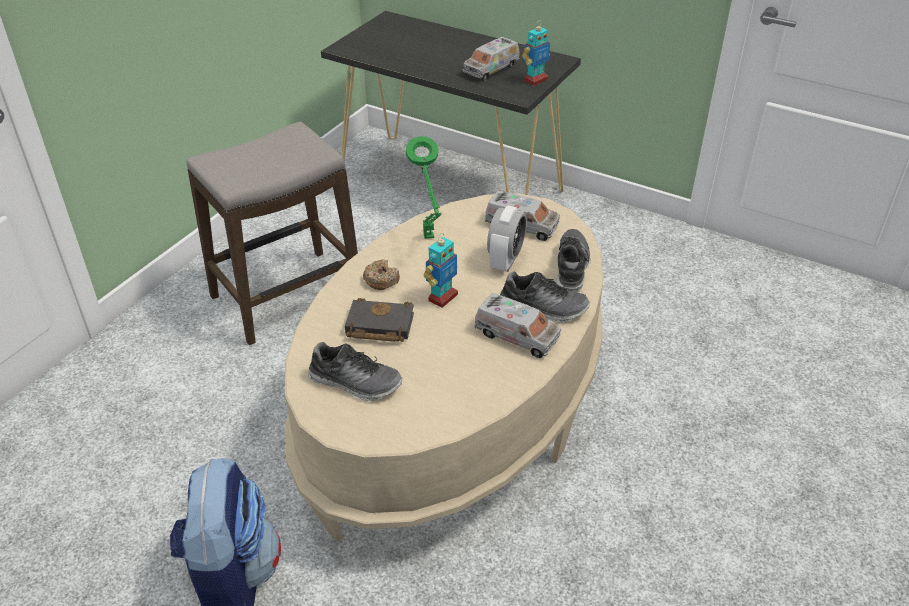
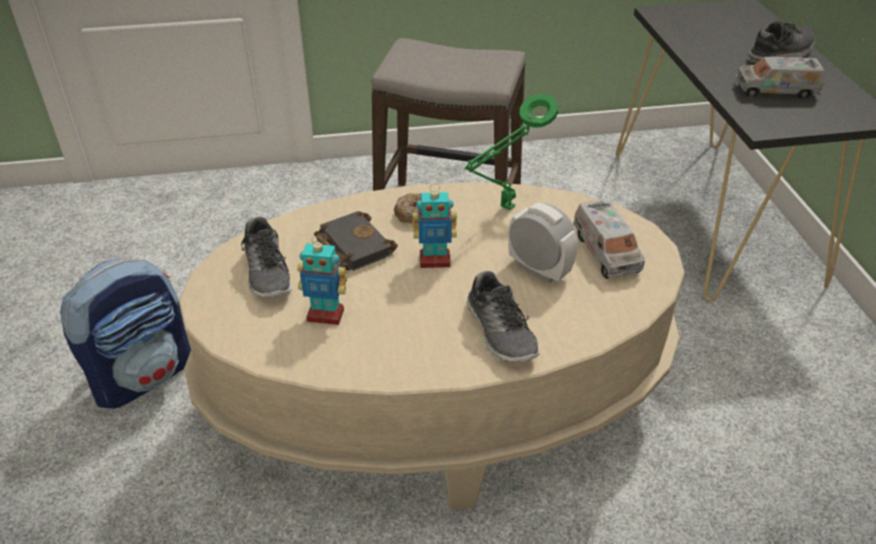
camera: 50 degrees right, 0 degrees up
toy truck [474,293,561,358] -> none
alarm clock [487,206,527,272] -> alarm clock turned 120 degrees counterclockwise [508,203,578,283]
toy robot [522,20,550,86] -> toy robot moved to [297,236,347,325]
shoe [556,229,591,293] -> shoe moved to [748,21,815,64]

